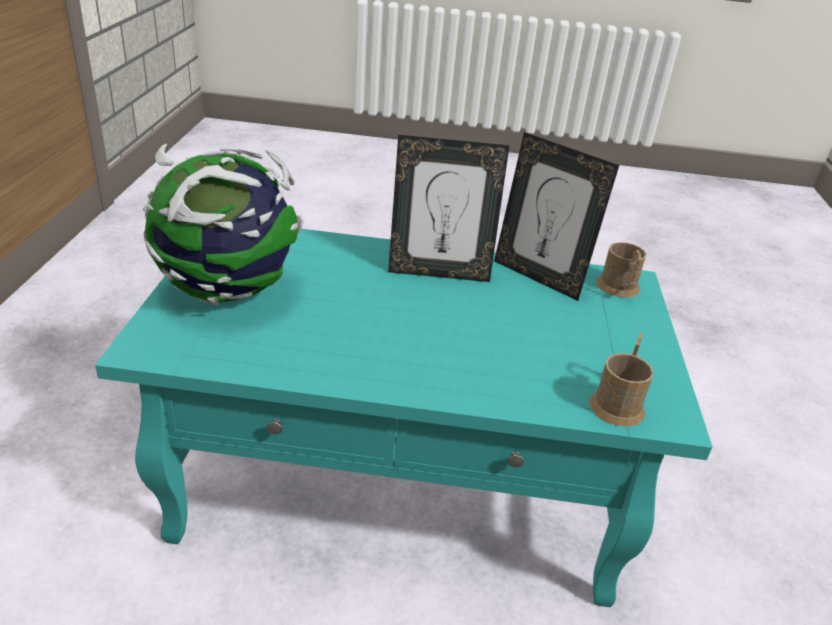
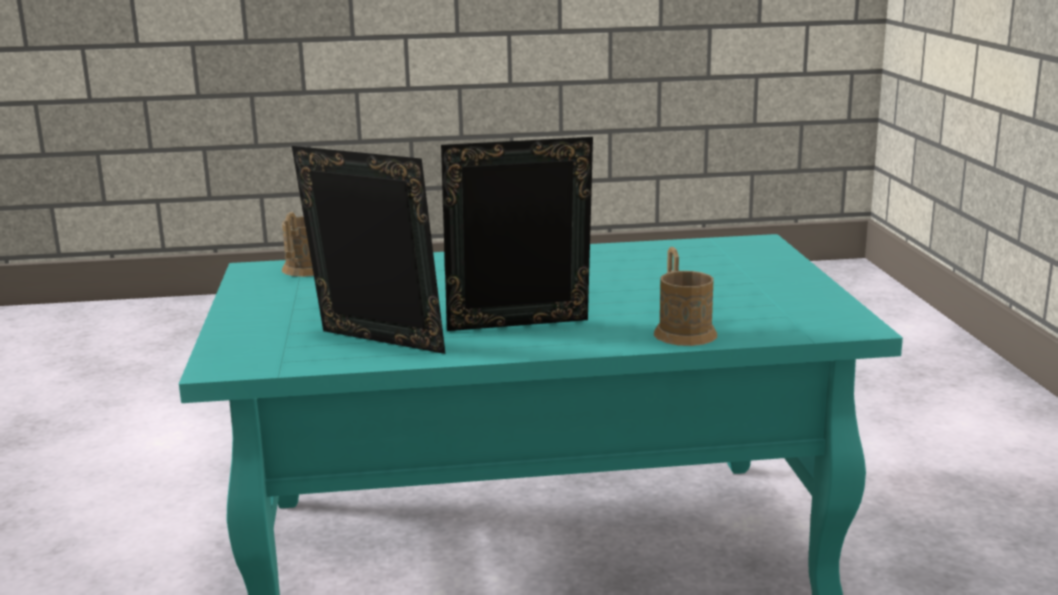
camera: 170 degrees right, 15 degrees down
globe [143,144,303,306] -> none
brown mug [596,242,646,298] -> brown mug moved to [654,247,717,346]

